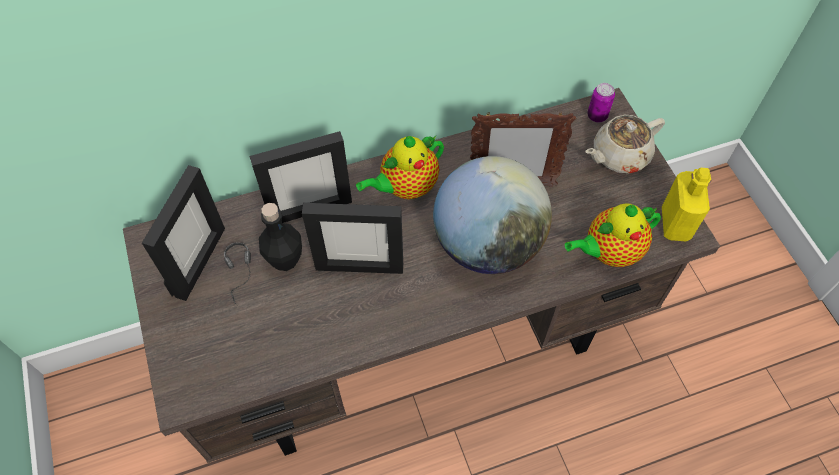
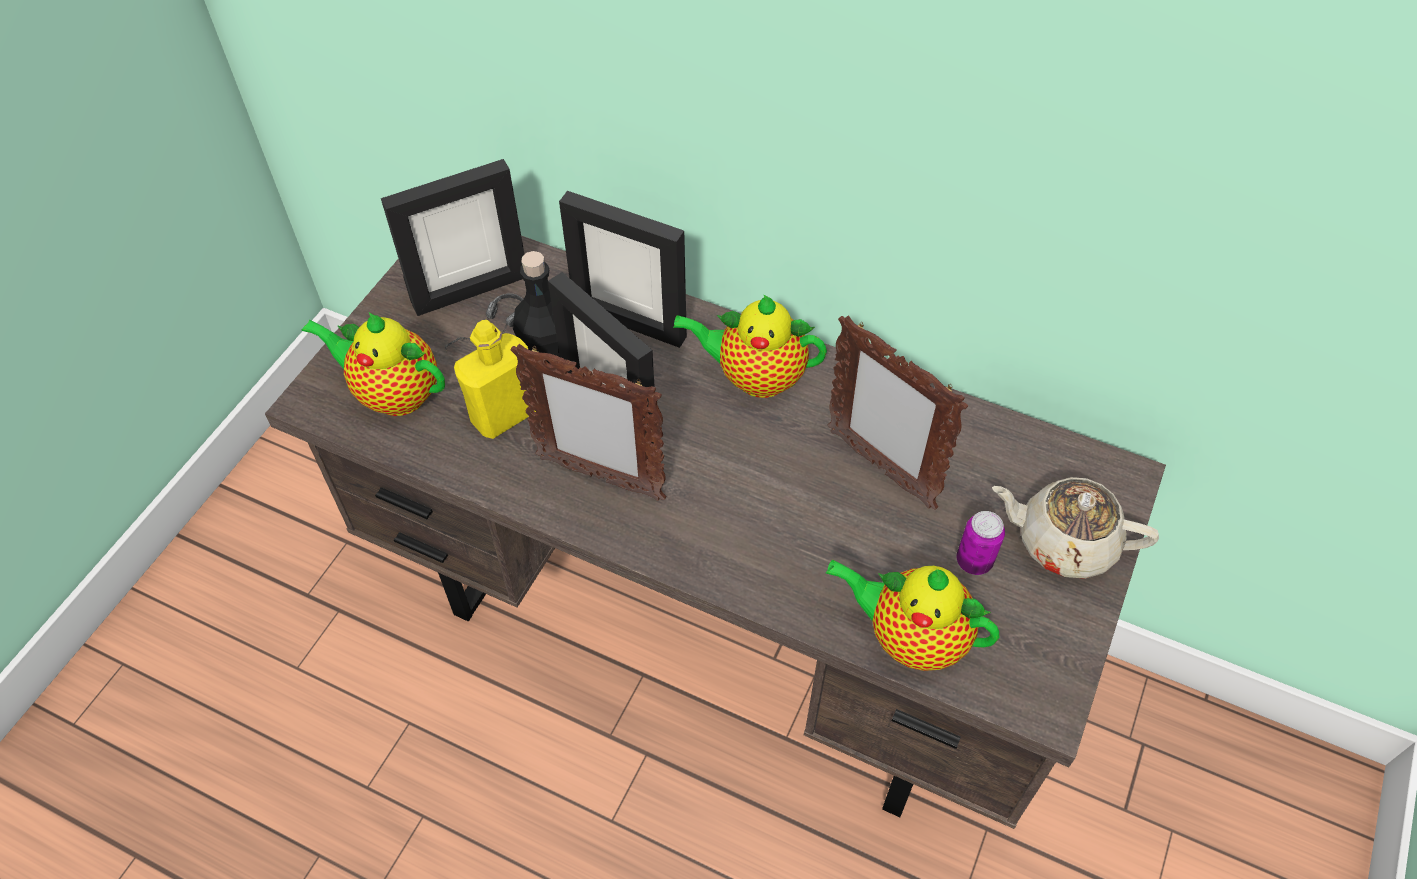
camera: 45 degrees right, 5 degrees down
globe [433,156,552,274] -> none
can [587,83,615,122] -> can moved to [957,511,1005,575]
yellow bottle [662,168,711,241] -> yellow bottle moved to [454,320,536,439]
none -> teapot [302,312,445,416]
none -> picture frame [510,344,666,501]

